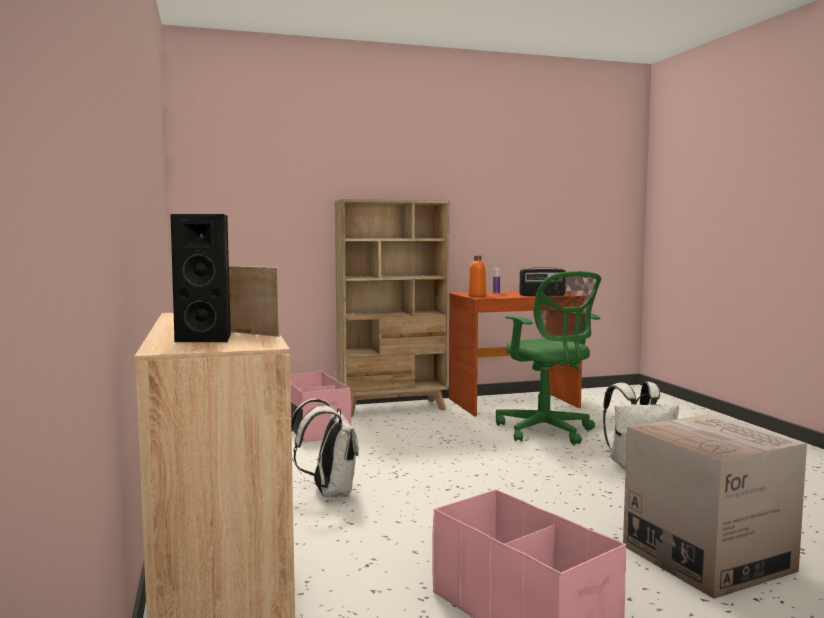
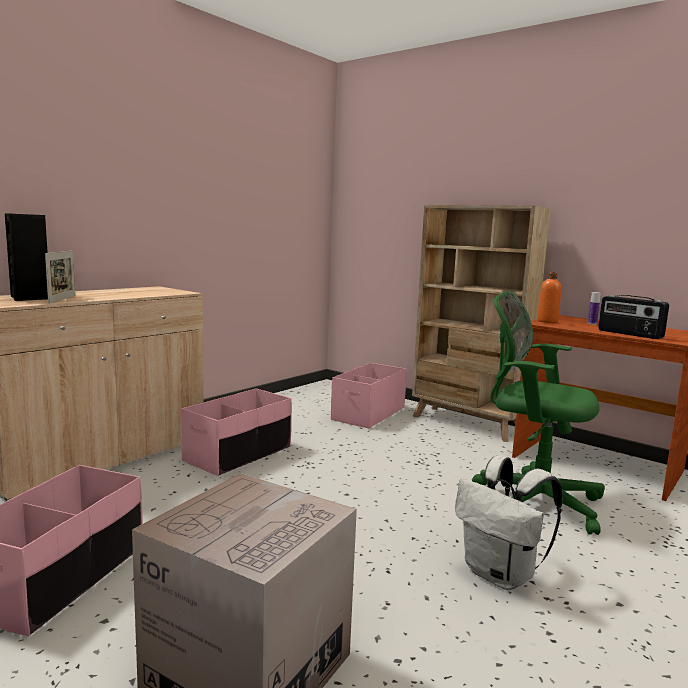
camera: 55 degrees right, 5 degrees up
white backpack [291,399,359,497] -> pink storage box [181,388,292,476]
green office chair [496,271,601,445] -> green office chair turned 90 degrees clockwise [472,291,605,535]

